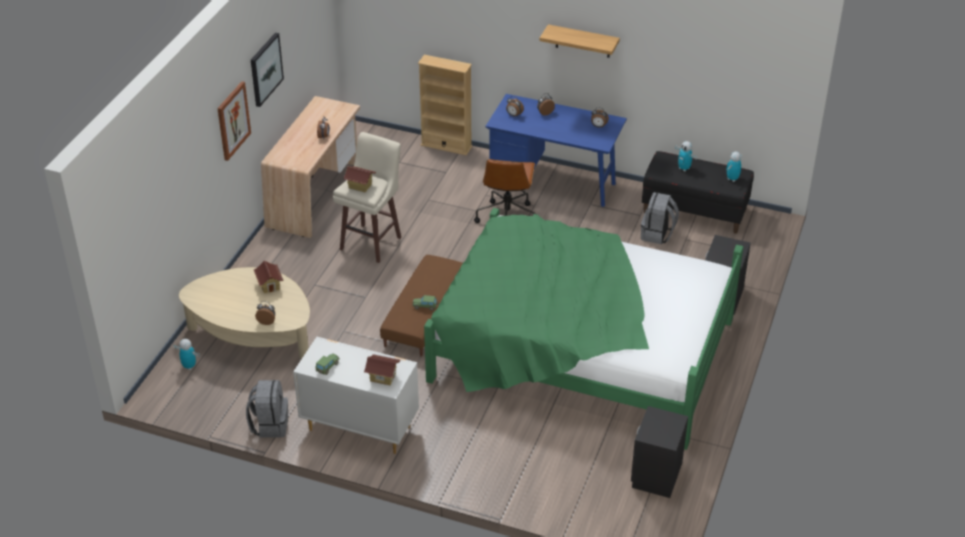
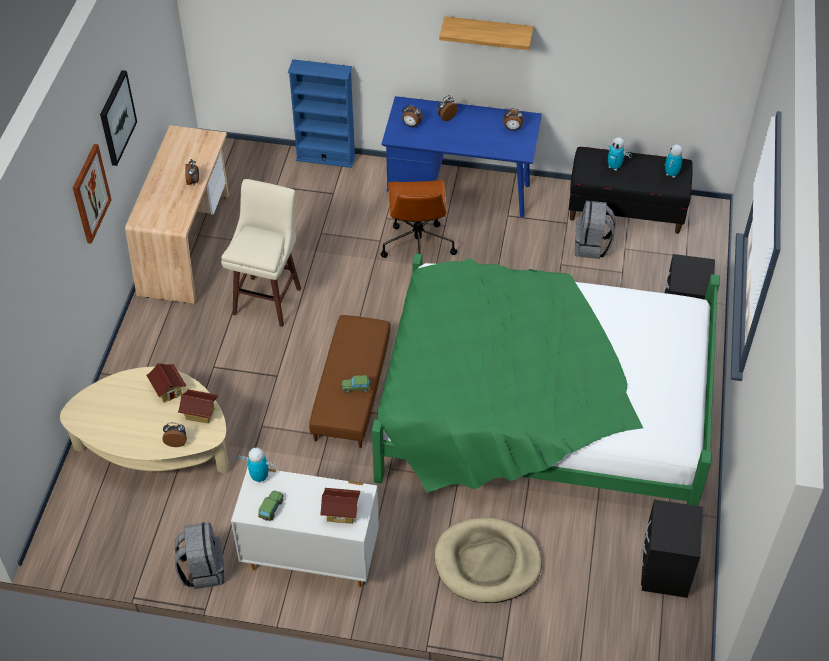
camera: 10 degrees left, 10 degrees up
toy robot [173,339,200,370] -> toy robot moved to [238,447,277,483]
toy house [343,166,376,192] -> toy house moved to [178,389,218,424]
beige bookcase [418,55,472,156] -> blue bookcase [288,59,356,168]
none -> beige dog bed [434,518,542,603]

